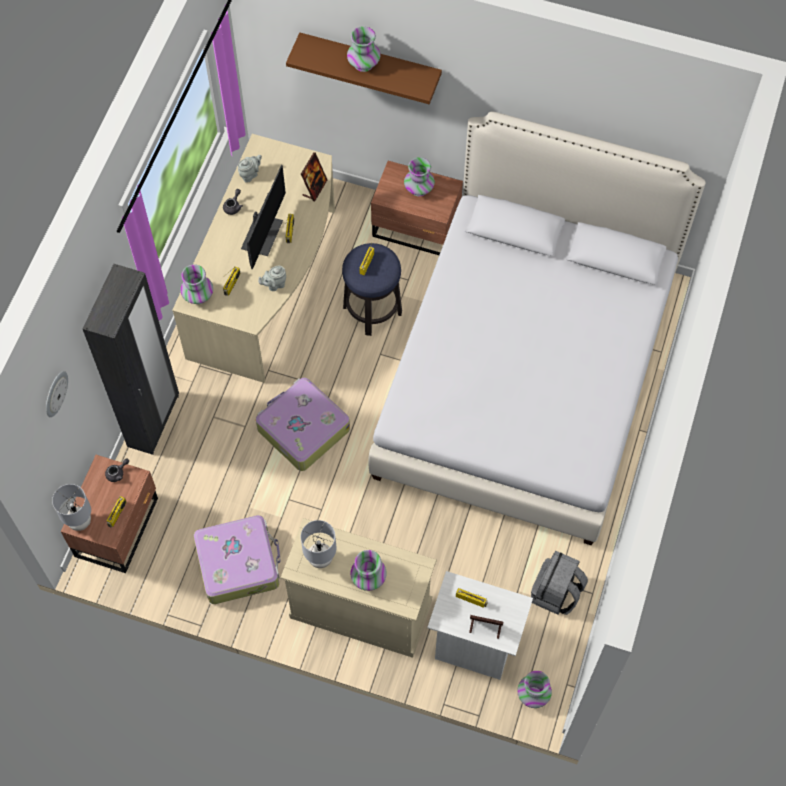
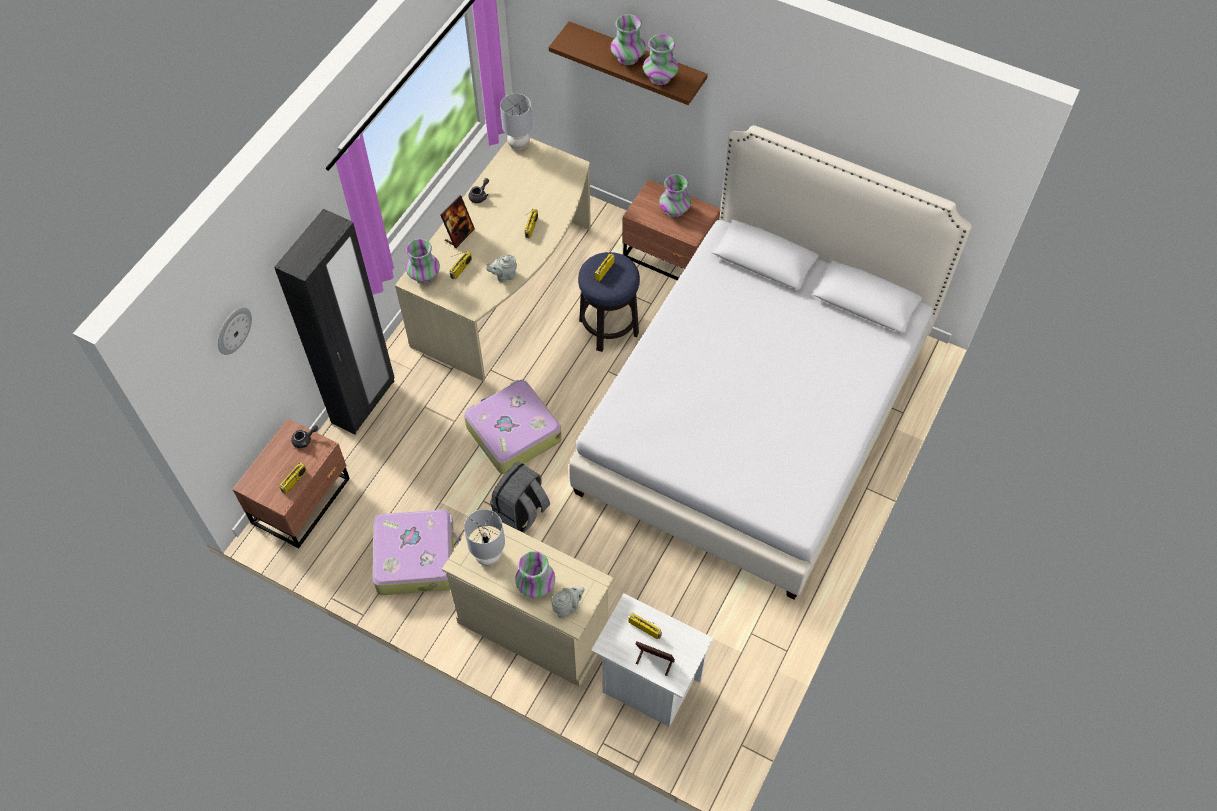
camera: 10 degrees right, 5 degrees down
grey table lamp [52,484,91,531] -> grey table lamp moved to [500,94,532,150]
grey teapot [238,155,262,183] -> grey teapot moved to [552,587,585,618]
monitor [241,165,286,270] -> none
picture frame [301,152,327,201] -> picture frame moved to [440,195,475,248]
vase [517,671,552,708] -> vase moved to [643,34,679,85]
grey backpack [531,551,588,615] -> grey backpack moved to [490,461,550,533]

